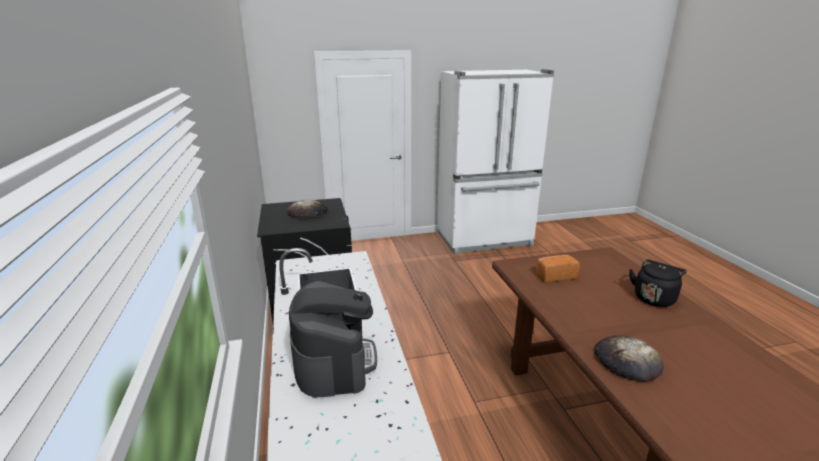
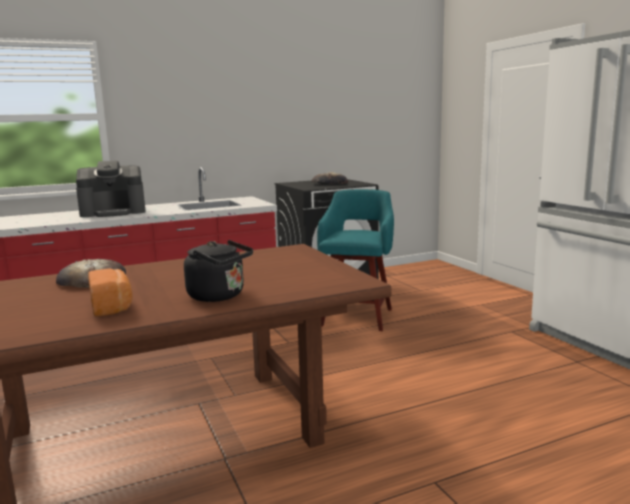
camera: 80 degrees right, 10 degrees down
bread [536,255,580,282] -> bread moved to [88,268,133,317]
none -> turquoise stool [317,189,394,331]

